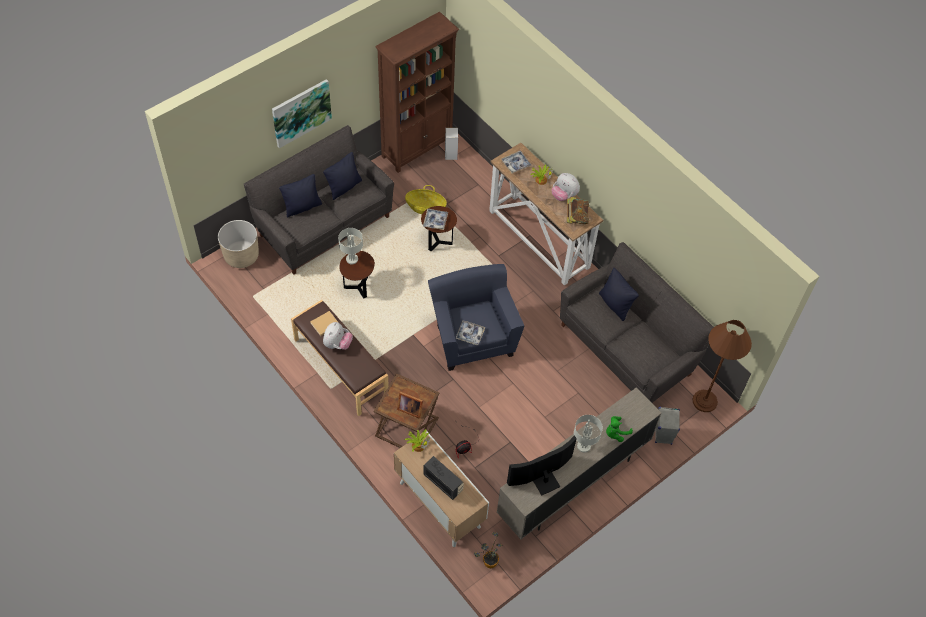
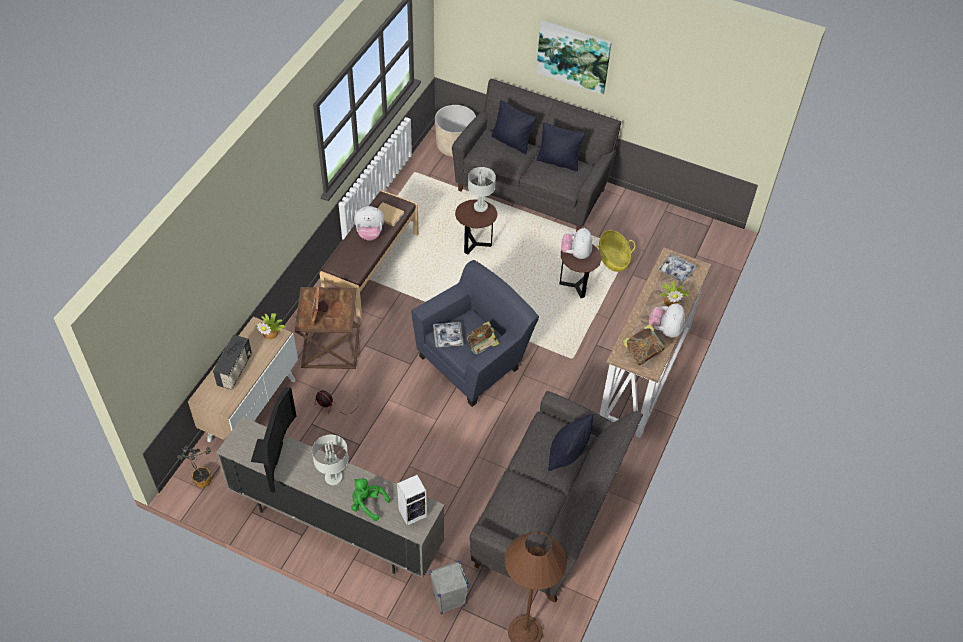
camera: 65 degrees right, 5 degrees down
brown bookcase [376,12,459,173] -> none
tray [423,209,448,230] -> plush toy [561,228,592,259]
speaker [445,128,458,160] -> speaker moved to [397,475,427,526]
television [507,435,577,495] -> television turned 60 degrees clockwise [251,387,296,493]
none -> book [467,321,499,354]

